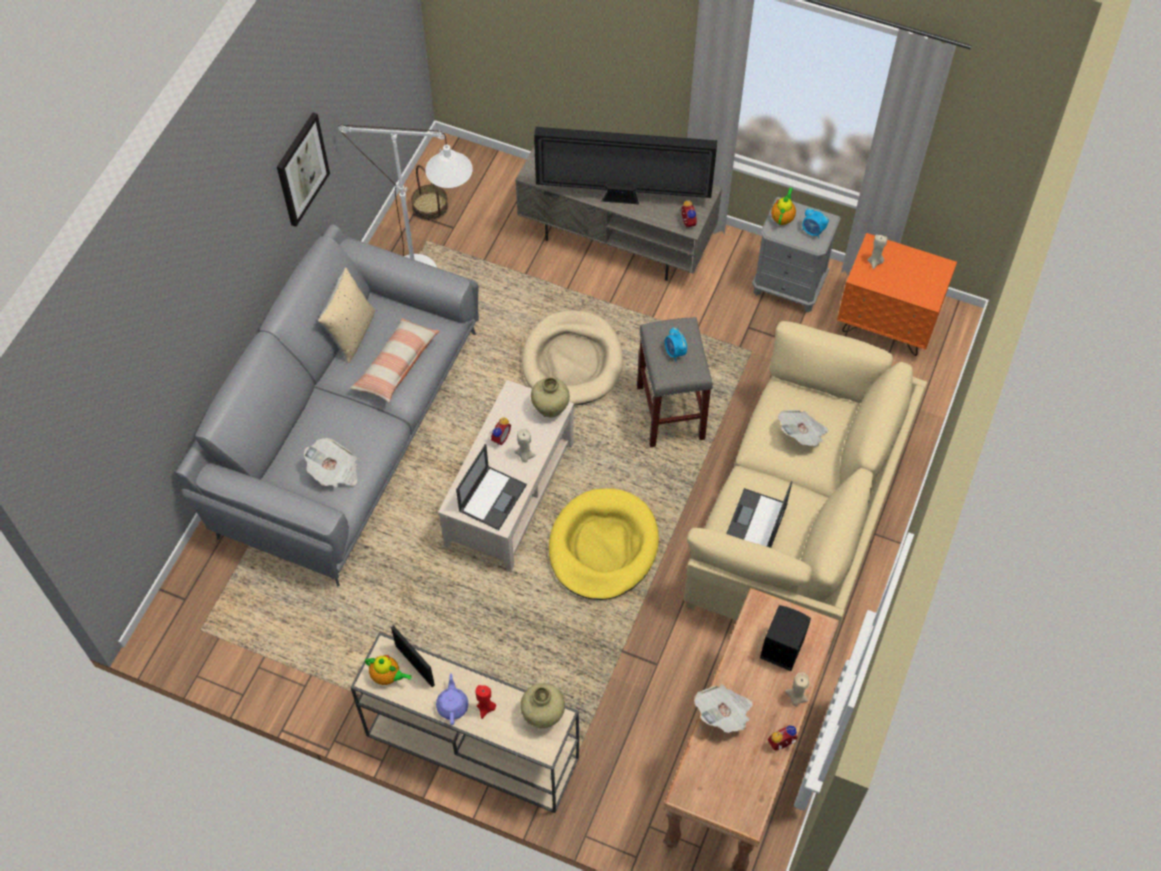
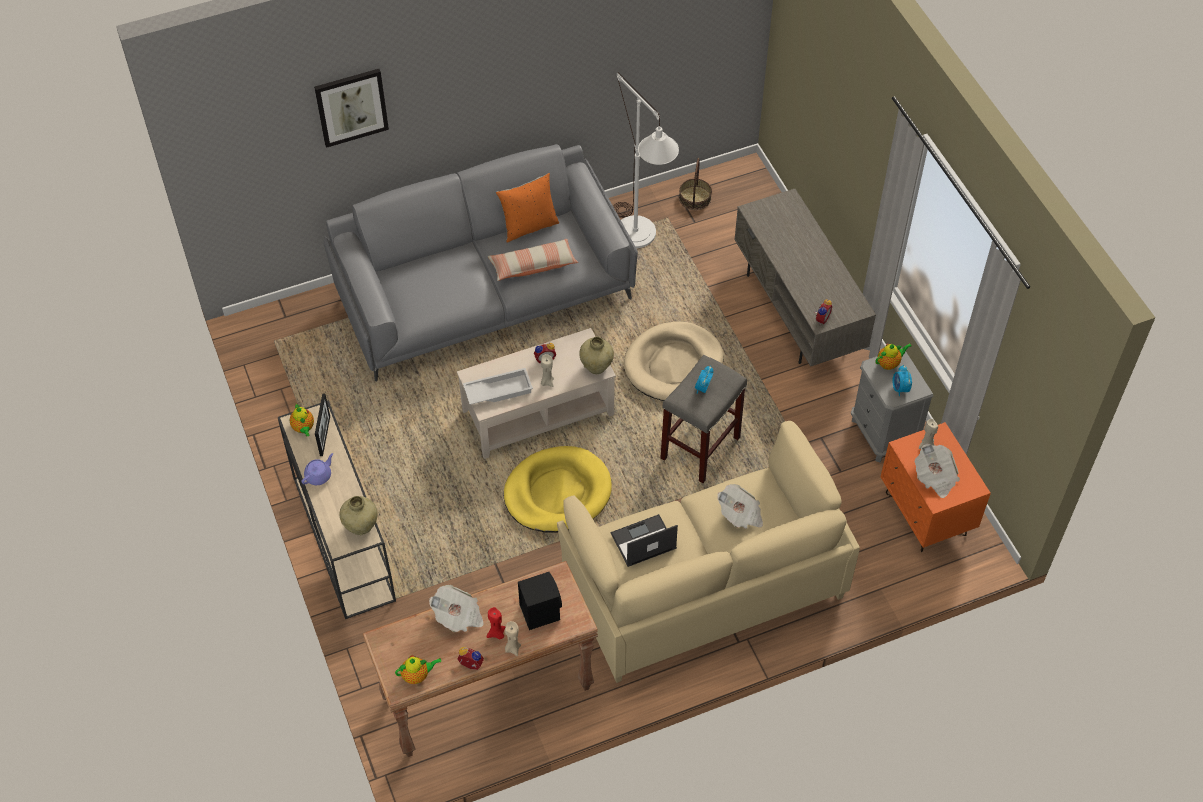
camera: 45 degrees right, 5 degrees down
picture [277,113,330,227] -> picture moved to [314,69,389,148]
newspaper [304,438,357,488] -> newspaper moved to [915,443,960,498]
beige pillow [318,267,375,363] -> orange pillow [496,173,559,243]
laptop [456,444,527,530] -> white tray [463,368,533,405]
red candle [475,685,496,719] -> red candle moved to [487,607,505,639]
television [534,127,717,204] -> none
none -> teapot [395,655,441,684]

